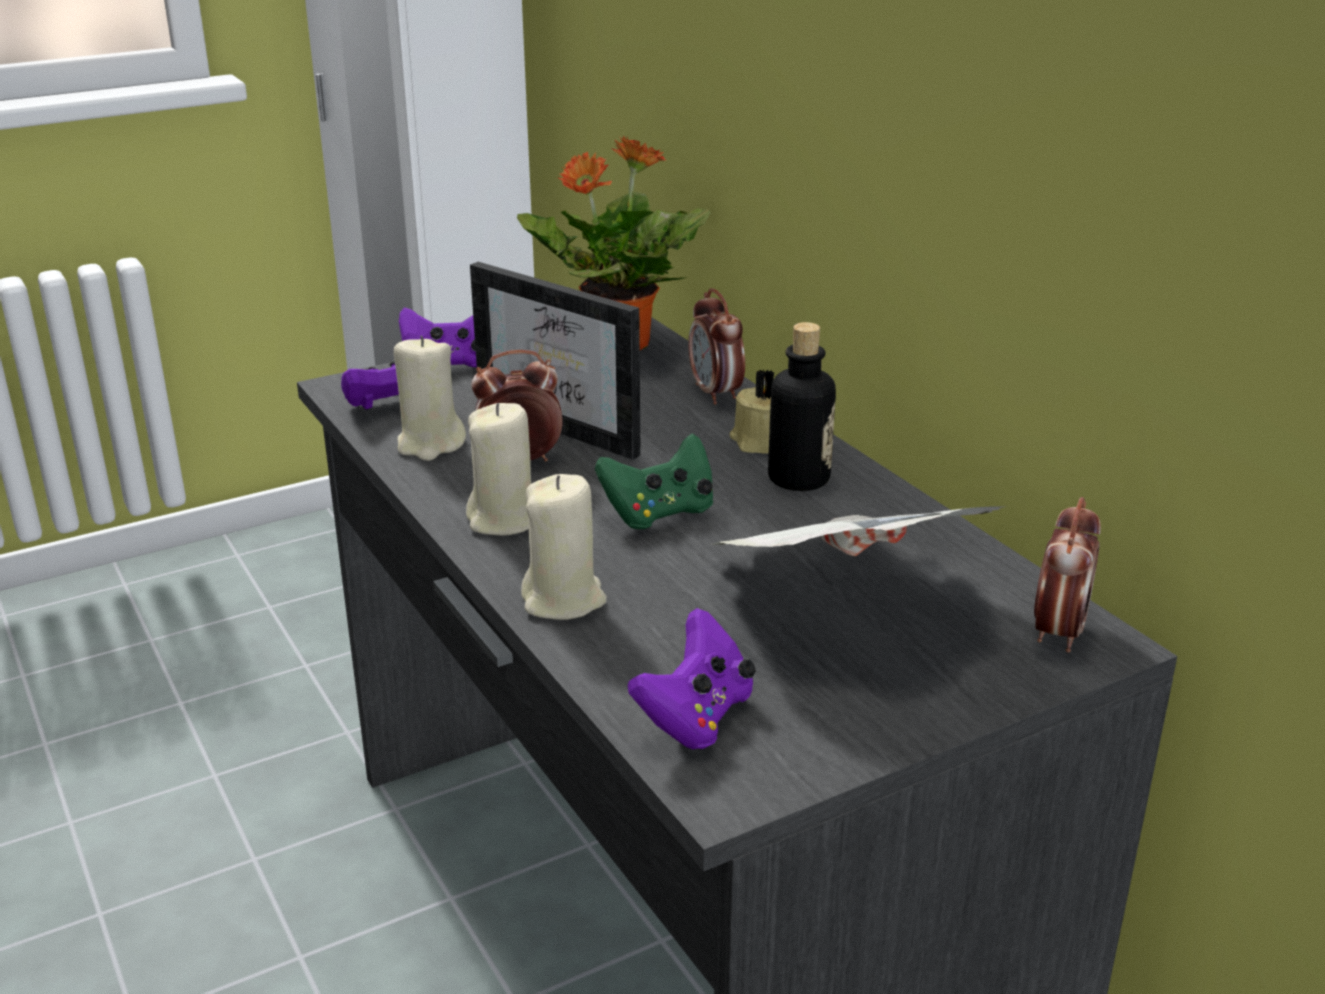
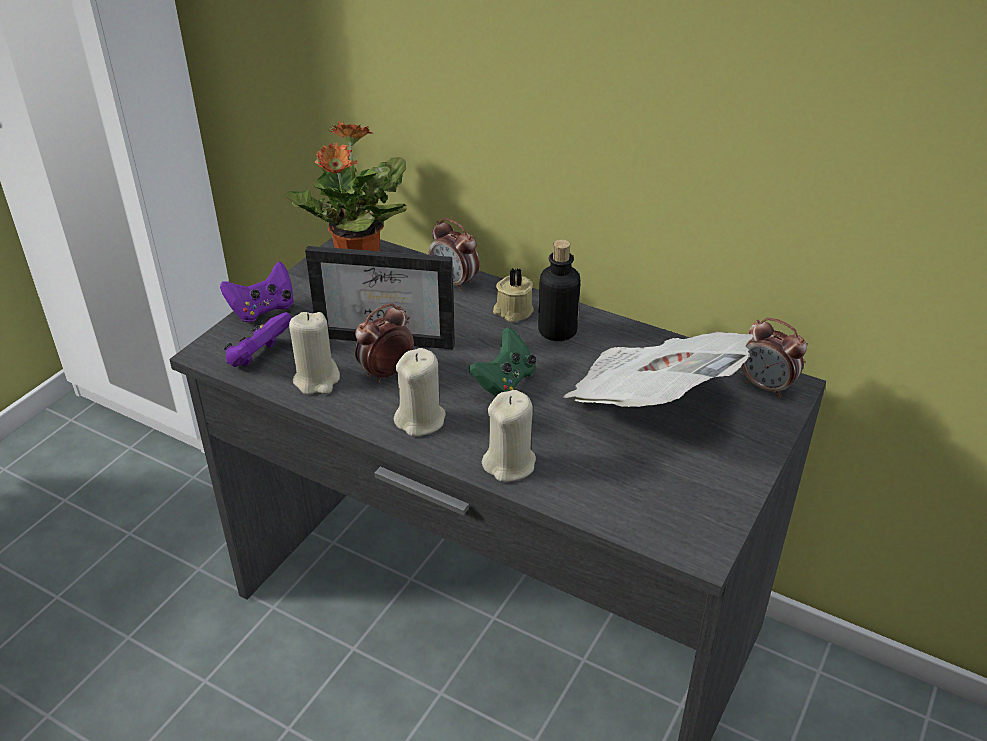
camera: 30 degrees left, 10 degrees up
purple game controller [628,608,756,749] -> none
alarm clock [1034,497,1101,653] -> alarm clock turned 135 degrees clockwise [741,317,807,398]

